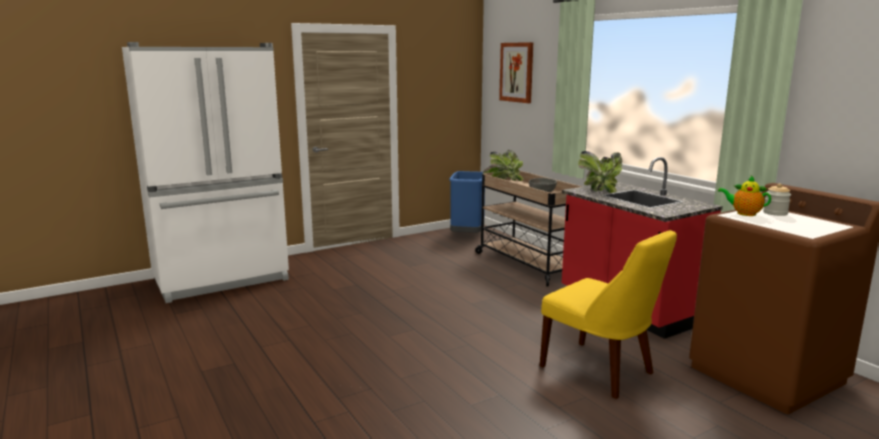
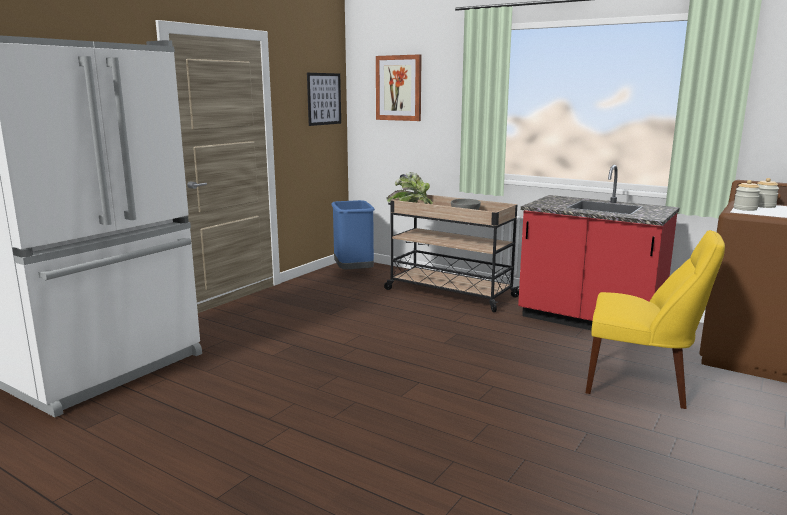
camera: 25 degrees left, 0 degrees up
potted plant [578,151,622,193] -> none
teapot [718,176,771,216] -> jar [734,180,761,211]
none -> picture [307,73,341,126]

